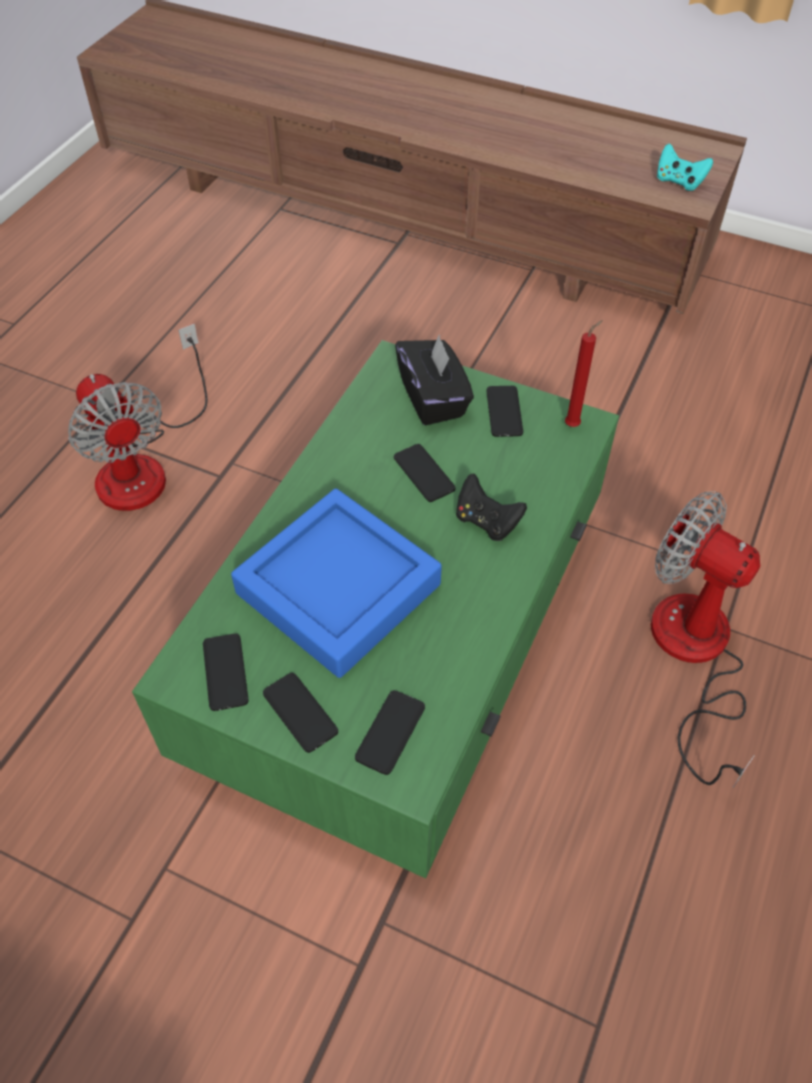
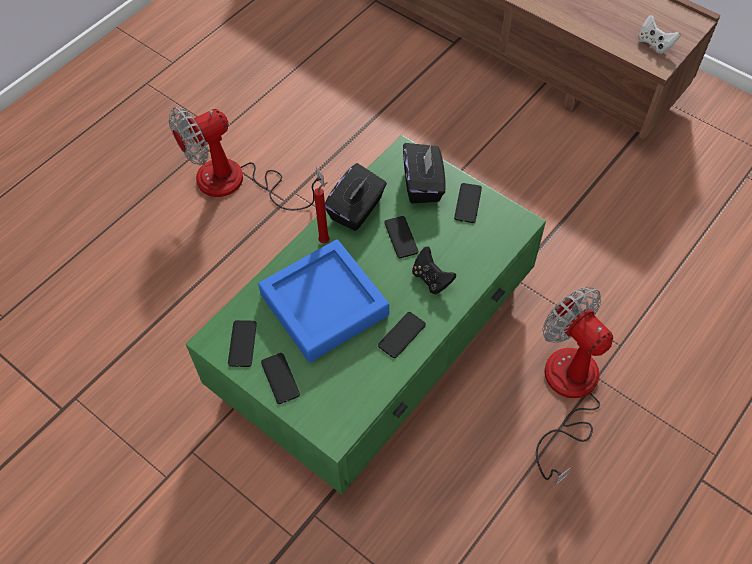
camera: 15 degrees right, 5 degrees up
fan [68,324,208,511] -> fan turned 75 degrees clockwise [169,107,324,211]
phone [355,690,425,775] -> phone moved to [378,312,426,358]
red candle [565,320,603,427] -> red candle moved to [314,182,329,243]
turquoise game controller [657,143,713,191] -> white game controller [638,15,680,54]
none -> black tissue box [325,163,387,231]

